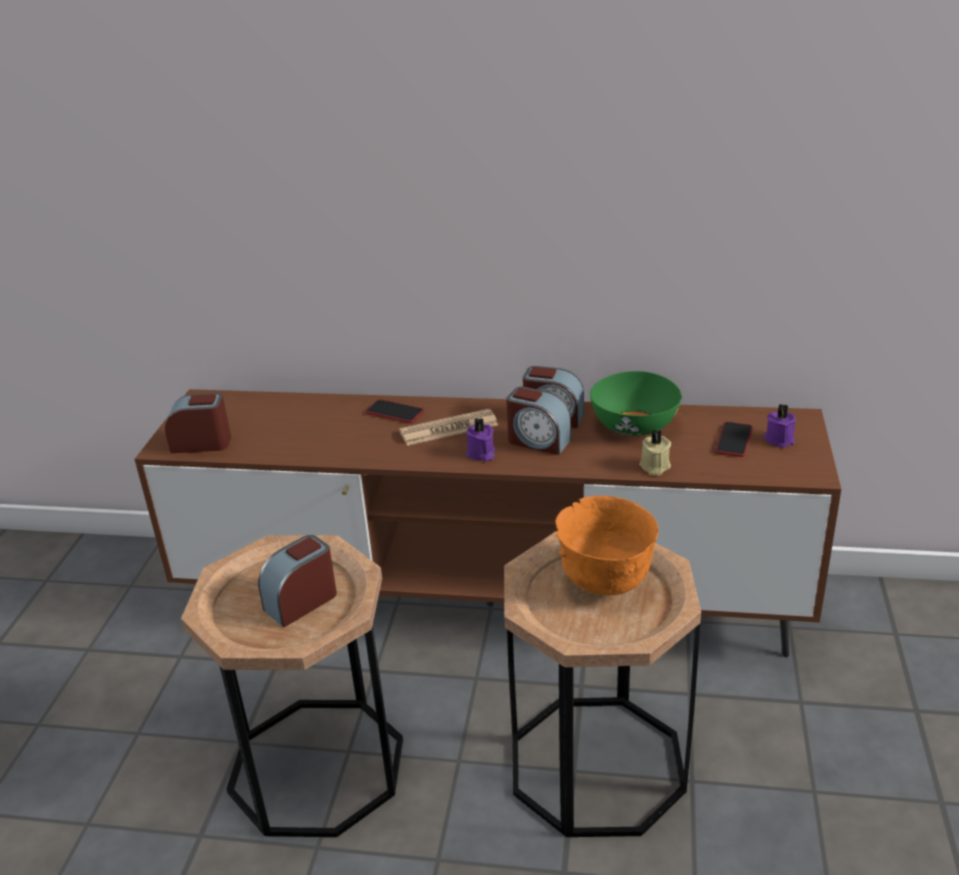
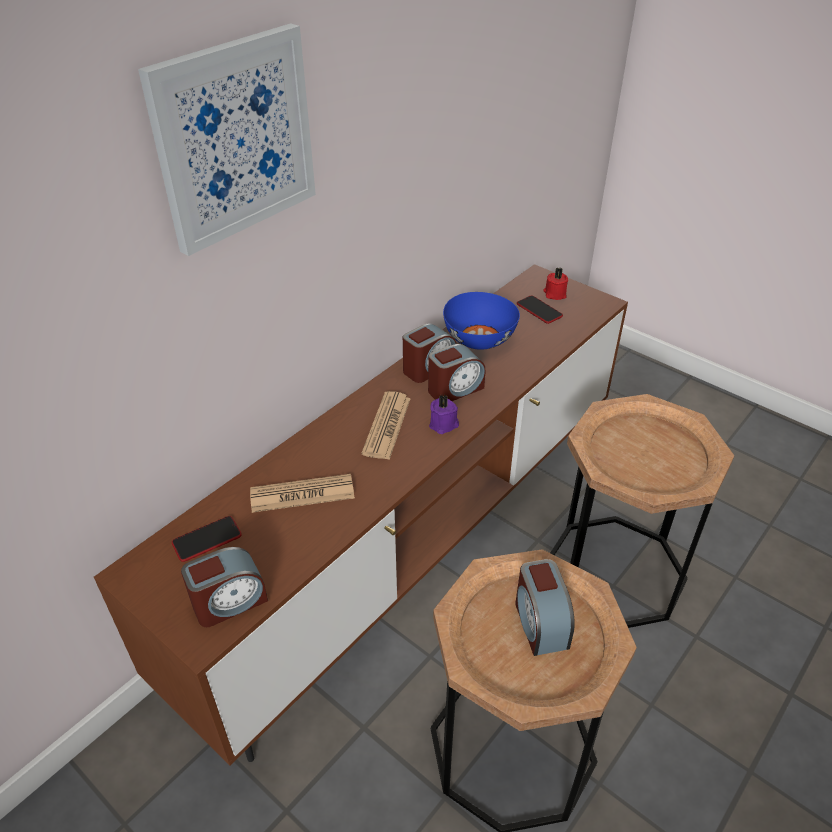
camera: 60 degrees left, 10 degrees up
alarm clock [165,393,231,453] -> alarm clock turned 150 degrees counterclockwise [181,547,268,627]
phone [366,399,424,423] -> phone moved to [172,516,242,562]
orange bowl [555,496,658,595] -> none
green bowl [590,371,682,436] -> blue bowl [443,292,520,350]
beige candle [639,430,671,476] -> none
purple candle [764,404,796,448] -> red candle [543,267,568,300]
none -> picture [138,23,316,256]
none -> newspaper [250,474,355,513]

